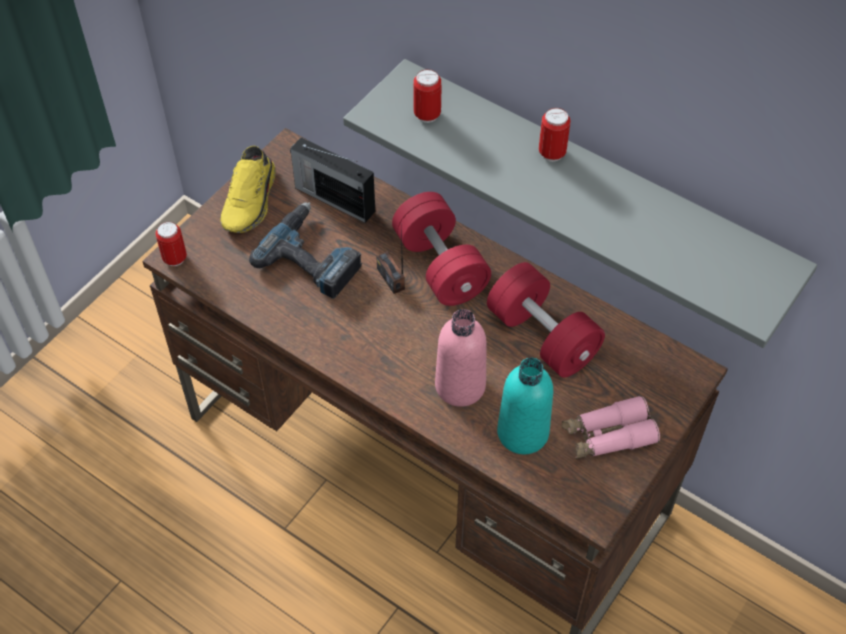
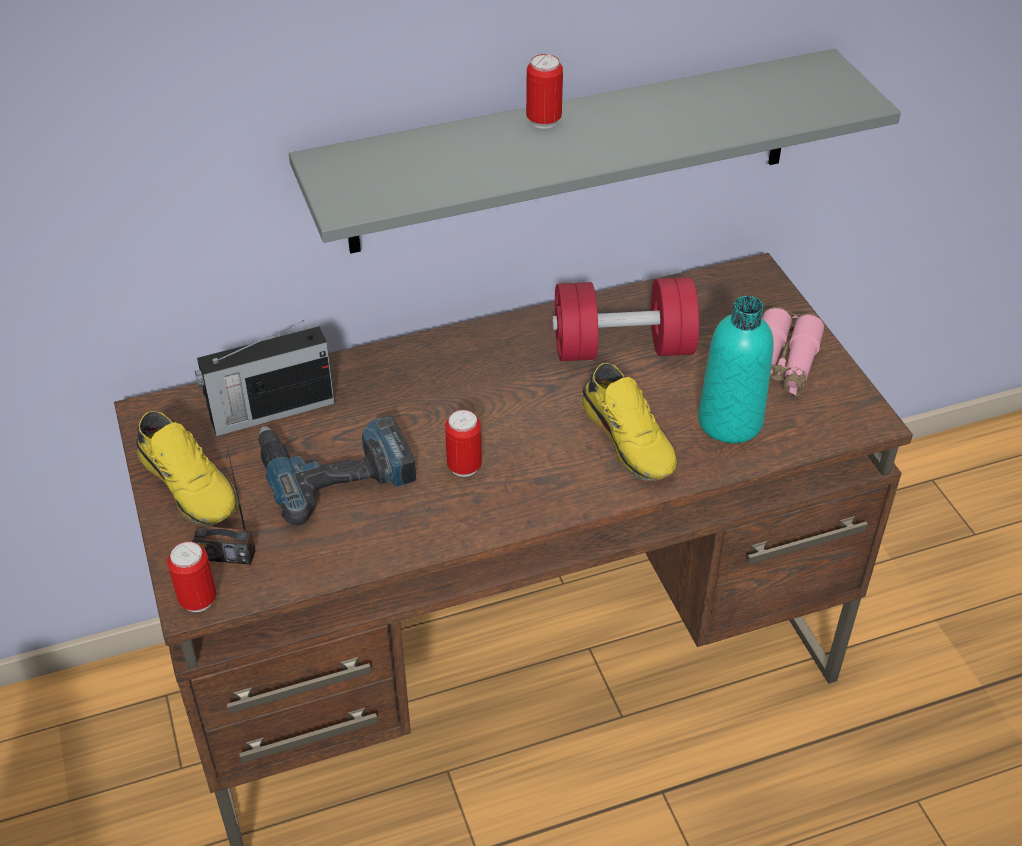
camera: 55 degrees left, 10 degrees down
radio [376,226,405,294] -> radio moved to [192,447,256,565]
red dumbbell [392,192,491,306] -> none
can [413,69,441,123] -> can moved to [445,410,482,477]
pink bottle [435,309,487,407] -> yellow shoe [581,363,677,481]

